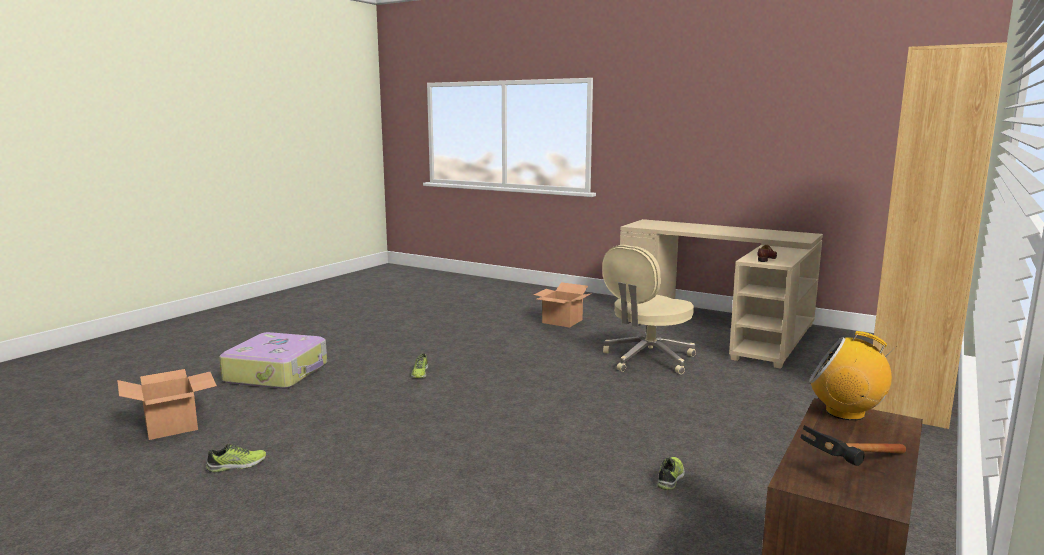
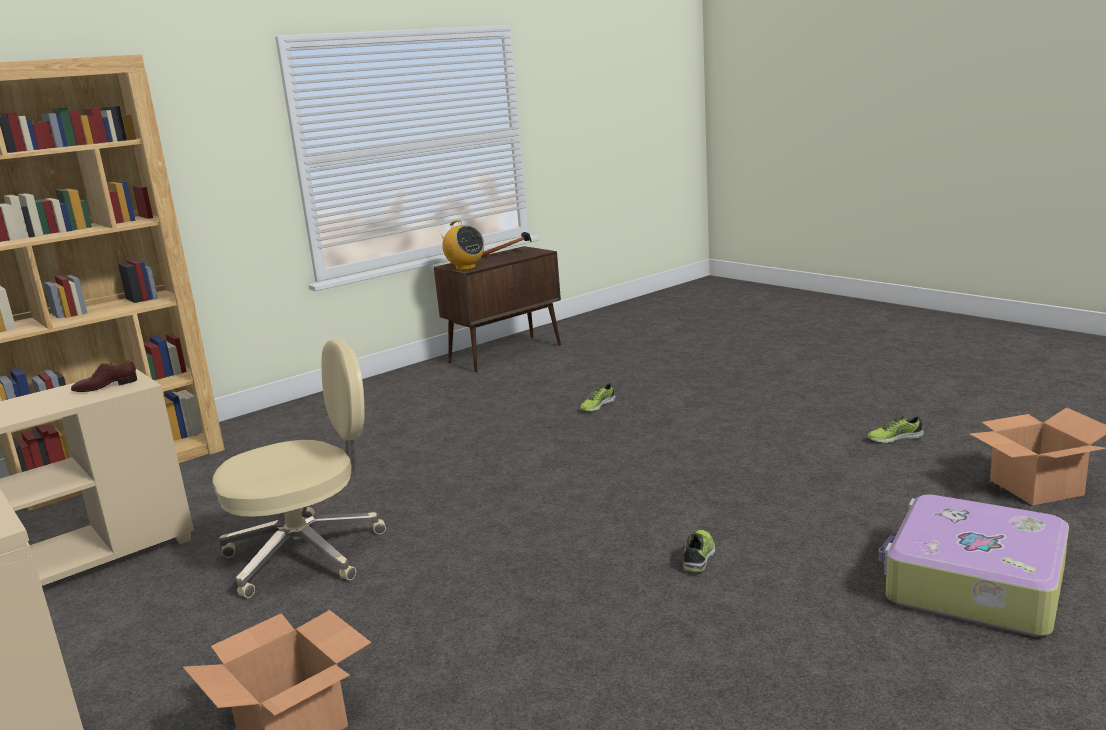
camera: 160 degrees left, 5 degrees up
shoe [657,457,684,490] -> shoe moved to [580,383,616,411]

